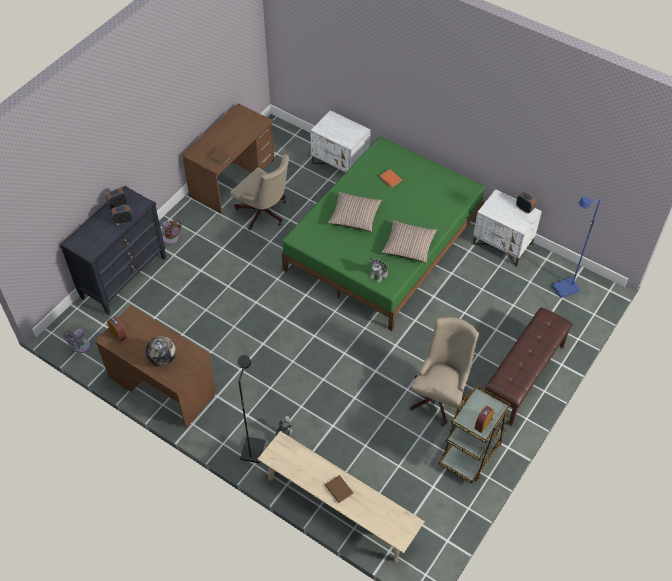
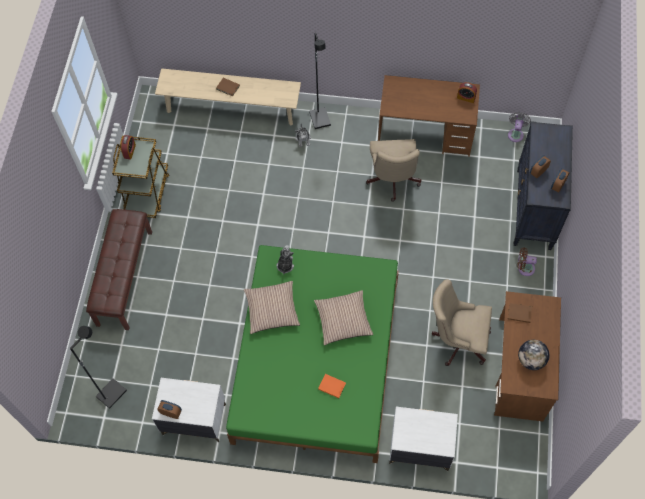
camera: 155 degrees right, 10 degrees up
globe [146,336,176,366] -> globe moved to [518,340,550,370]
beige office chair [410,317,479,426] -> beige office chair moved to [366,139,421,202]
blue floor lamp [552,196,601,298] -> black floor lamp [70,326,127,409]

